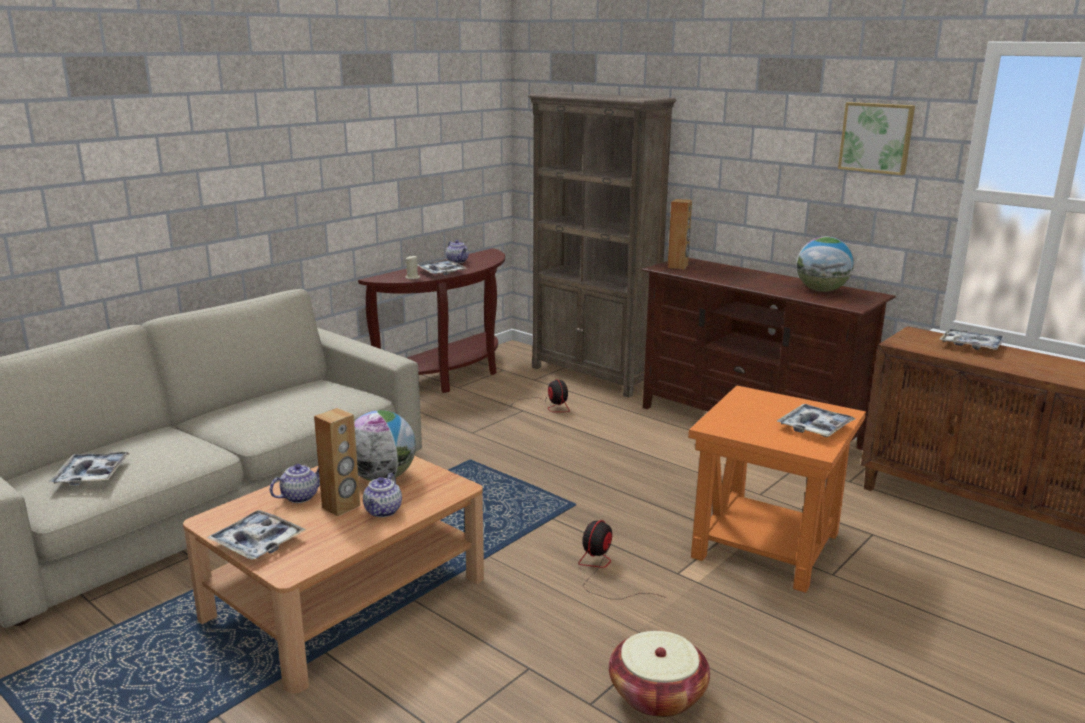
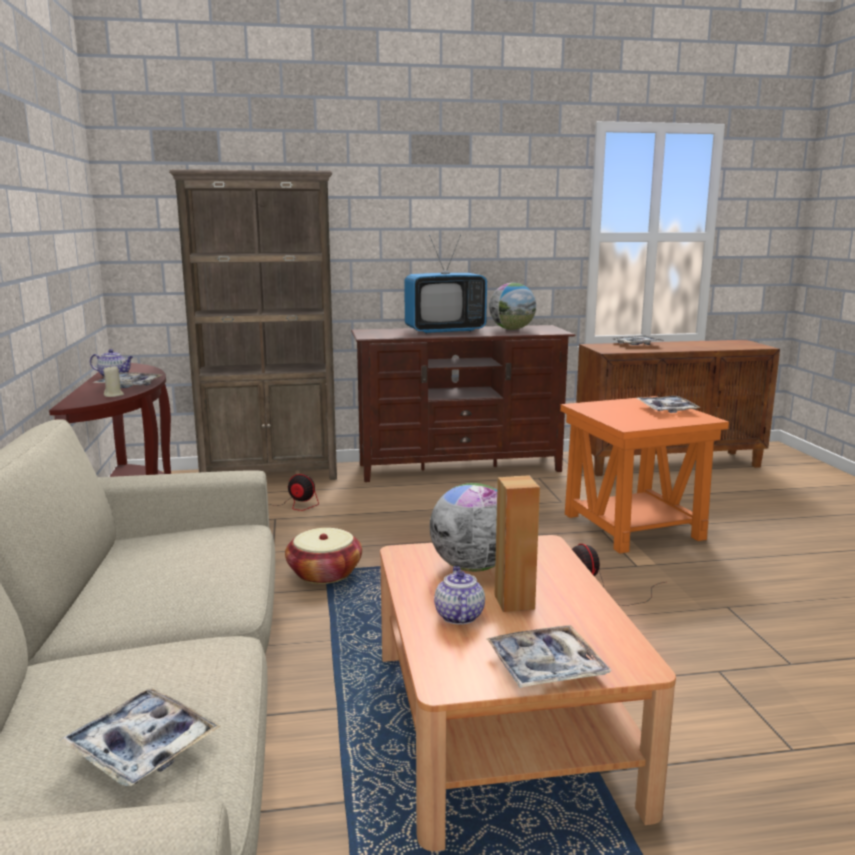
camera: 50 degrees left, 5 degrees down
teapot [363,473,402,517] -> none
basket [609,631,710,718] -> basket moved to [285,528,362,584]
brown speaker [667,199,692,269] -> none
picture [838,102,915,175] -> none
none -> television [404,235,487,334]

